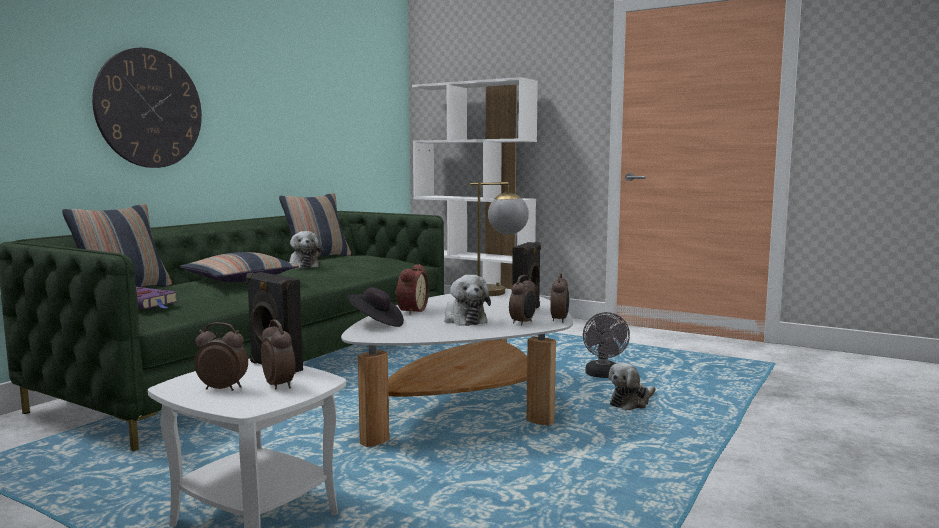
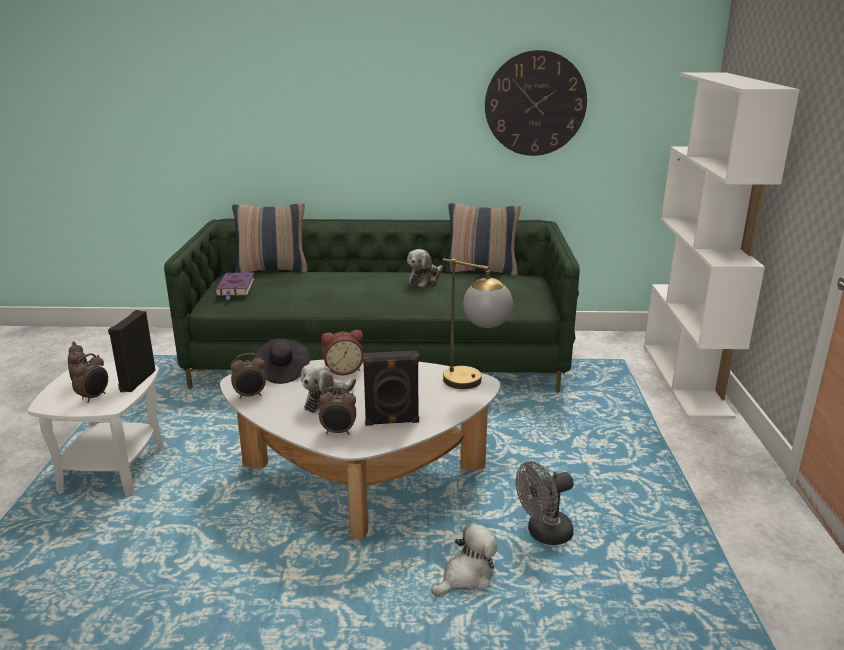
camera: 60 degrees right, 15 degrees up
wall clock [92,48,202,168] -> wall clock moved to [485,50,587,156]
pillow [180,252,299,282] -> none
alarm clock [550,273,569,323] -> alarm clock moved to [231,353,266,399]
plush toy [608,363,656,410] -> plush toy turned 120 degrees clockwise [431,523,498,597]

